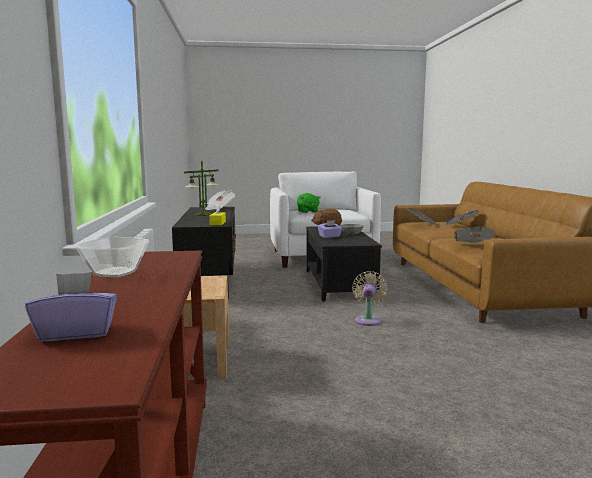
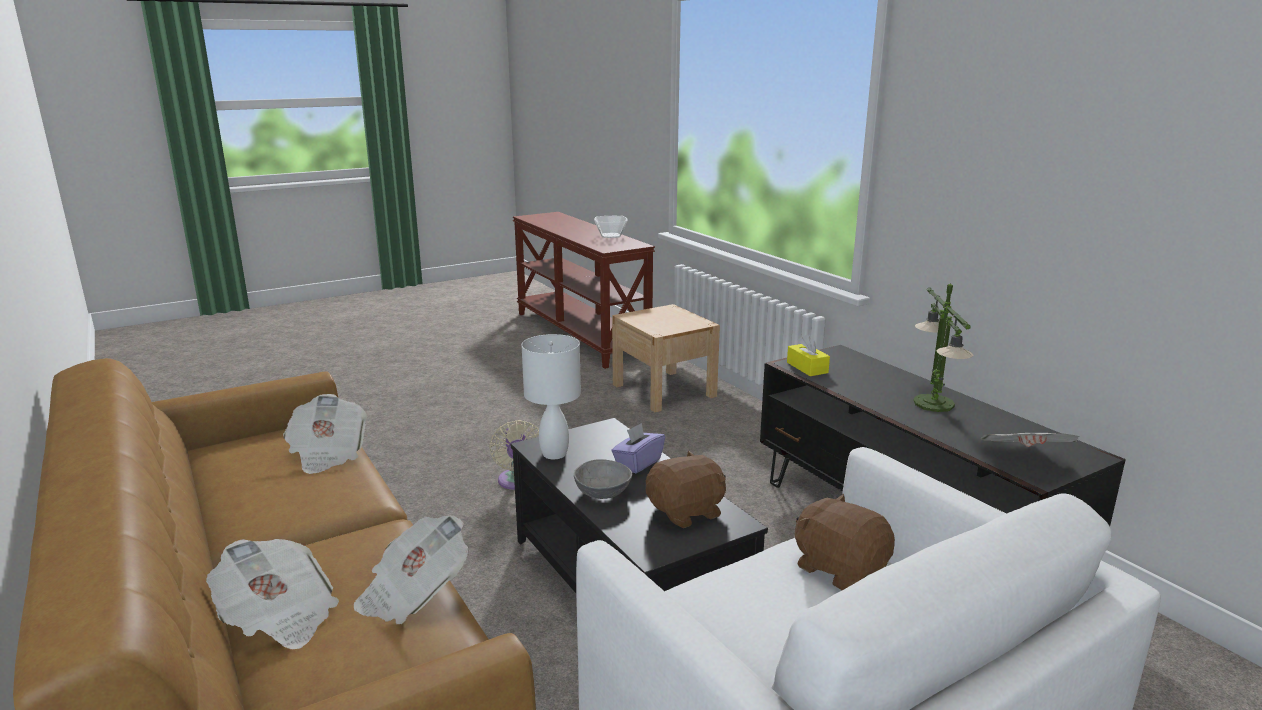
camera: 155 degrees right, 10 degrees up
purple tissue box [25,272,117,341] -> none
green plush toy [297,193,321,213] -> brown plush toy [795,494,895,590]
none -> white table lamp [522,334,581,459]

